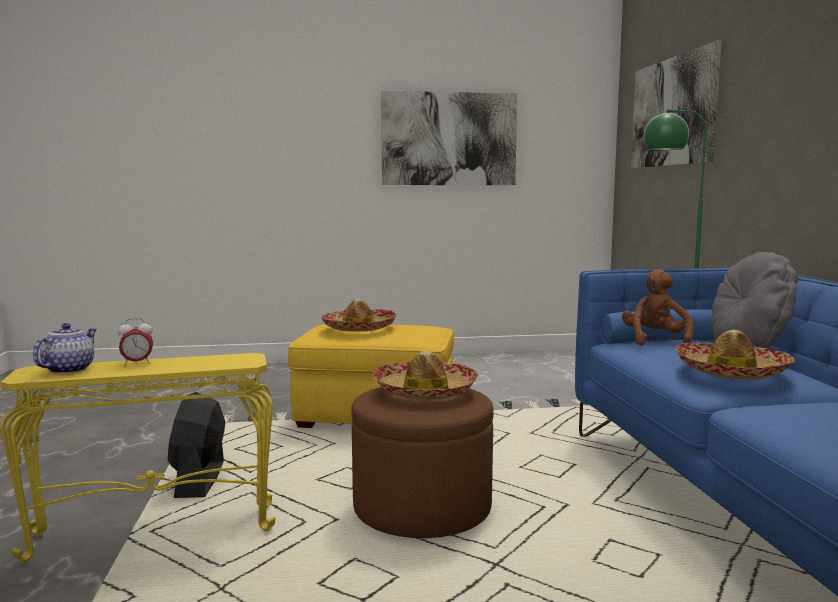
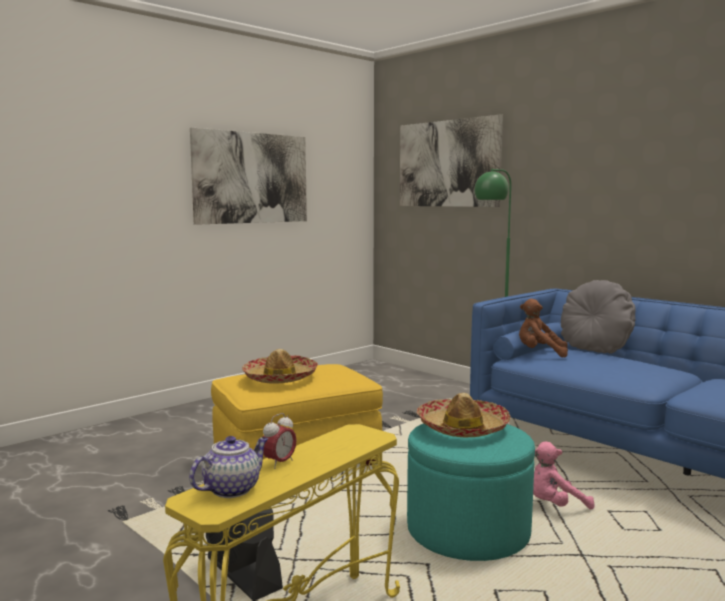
camera: 35 degrees left, 0 degrees up
teapot [33,323,97,374] -> teapot turned 60 degrees clockwise [189,436,268,498]
brown ottoman [351,387,494,538] -> turquoise ottoman [407,423,535,561]
brown plush toy [622,269,694,346] -> brown plush toy turned 45 degrees counterclockwise [519,299,568,357]
hat [675,330,795,380] -> none
none -> pink plush toy [533,442,595,509]

